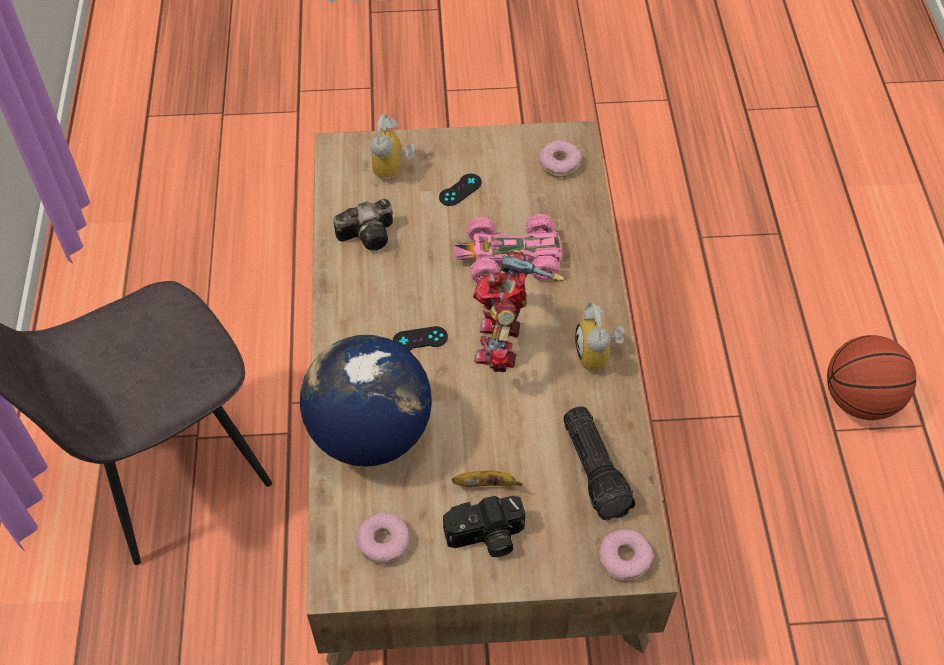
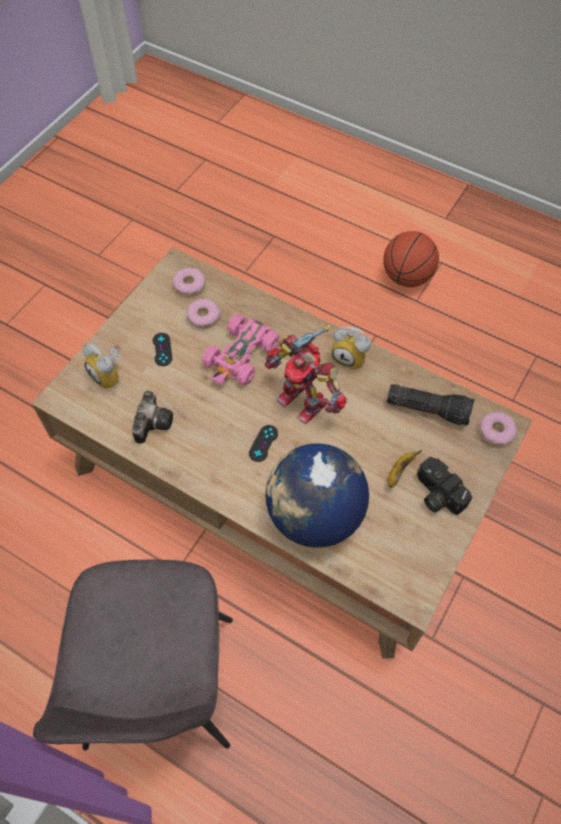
camera: 55 degrees left, 5 degrees up
donut [357,512,410,564] -> donut moved to [187,299,221,329]
camera [443,496,526,557] -> camera turned 120 degrees clockwise [417,457,472,515]

